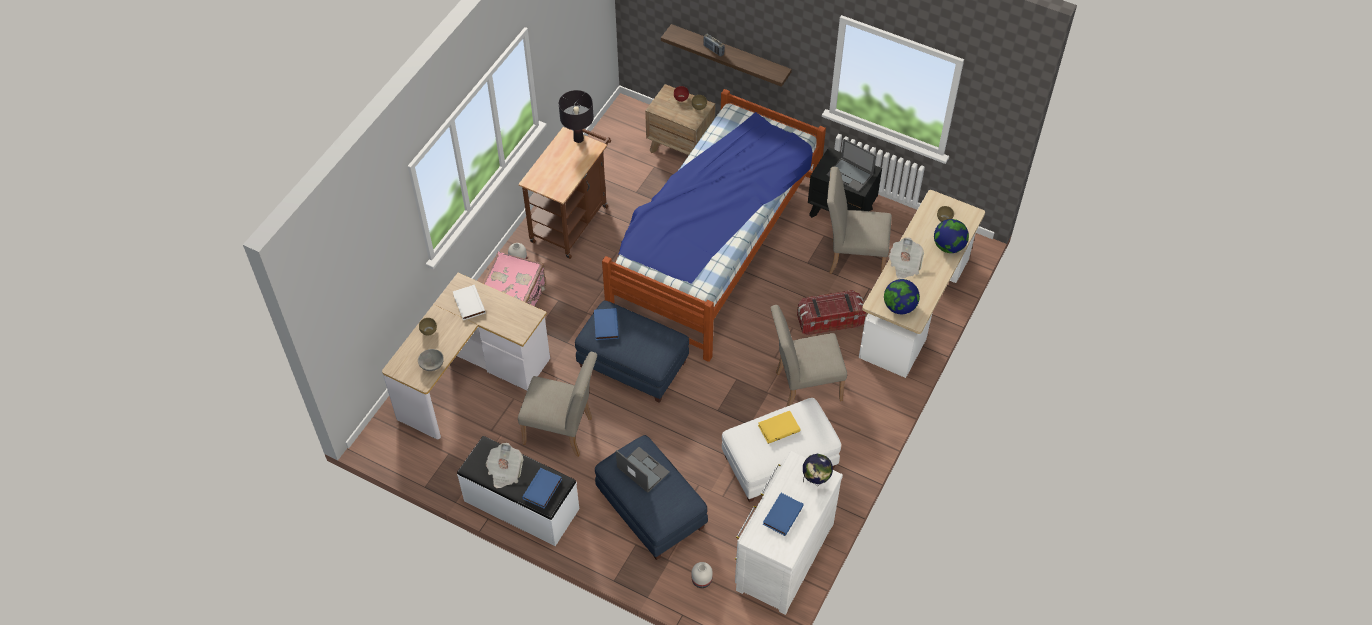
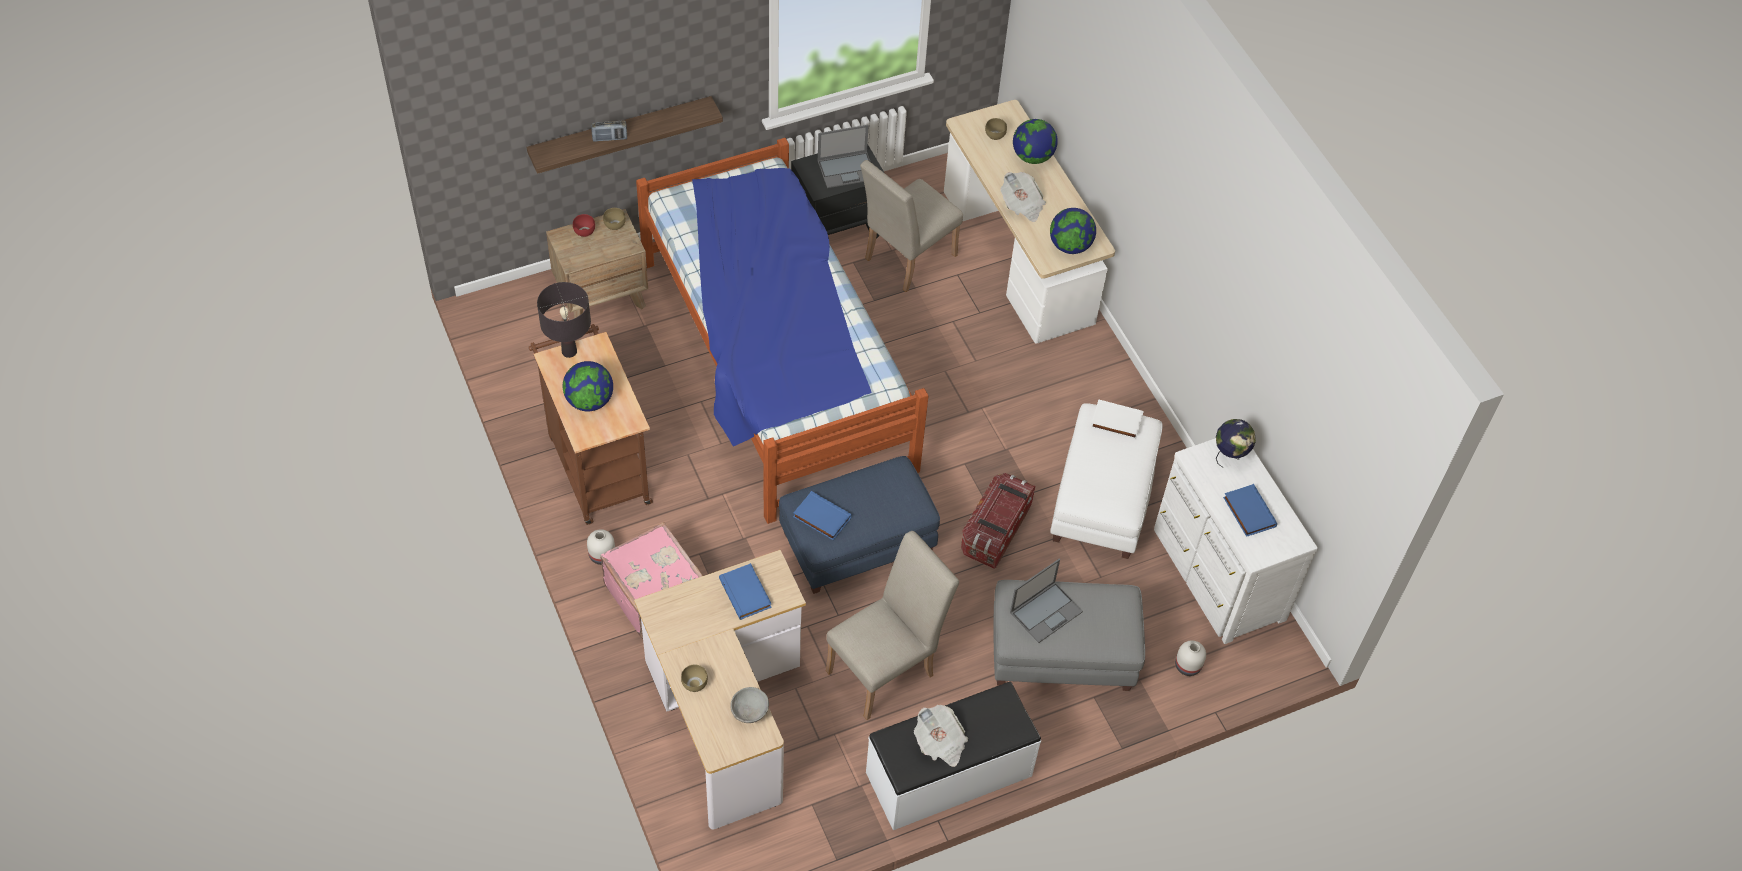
camera: 55 degrees left, 0 degrees up
white book [453,285,486,320] -> white book moved to [1091,399,1144,439]
blue book [522,468,562,508] -> blue book moved to [719,563,772,620]
blue ottoman [595,435,708,560] -> grey ottoman [993,580,1145,691]
laptop [616,447,670,493] -> laptop turned 150 degrees clockwise [1010,559,1083,643]
yellow book [758,411,800,444] -> none
beige chair [771,305,847,407] -> none
storage box [797,290,866,335] -> storage box moved to [961,473,1035,568]
none -> globe [563,361,613,412]

